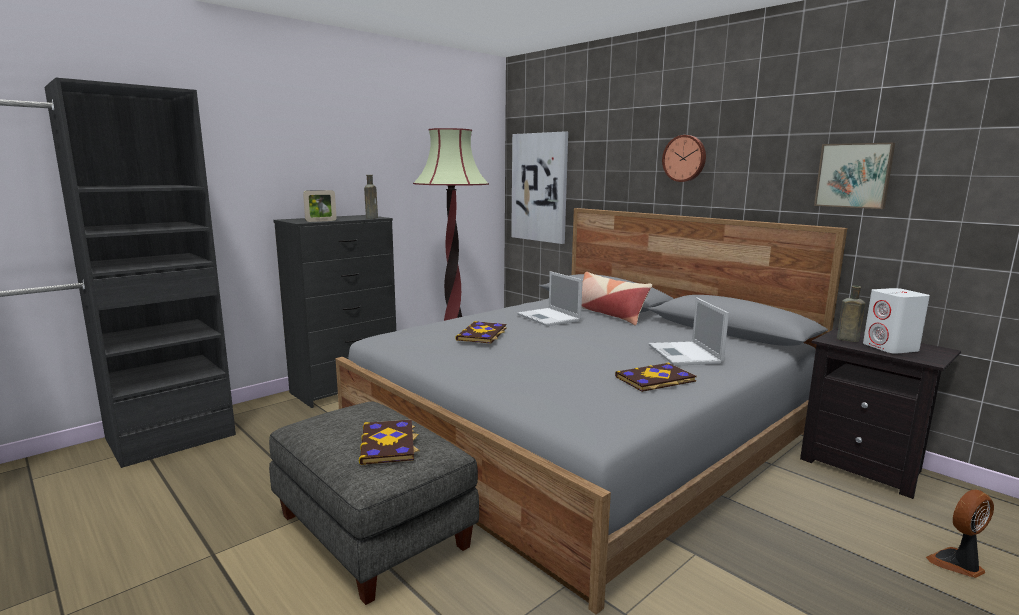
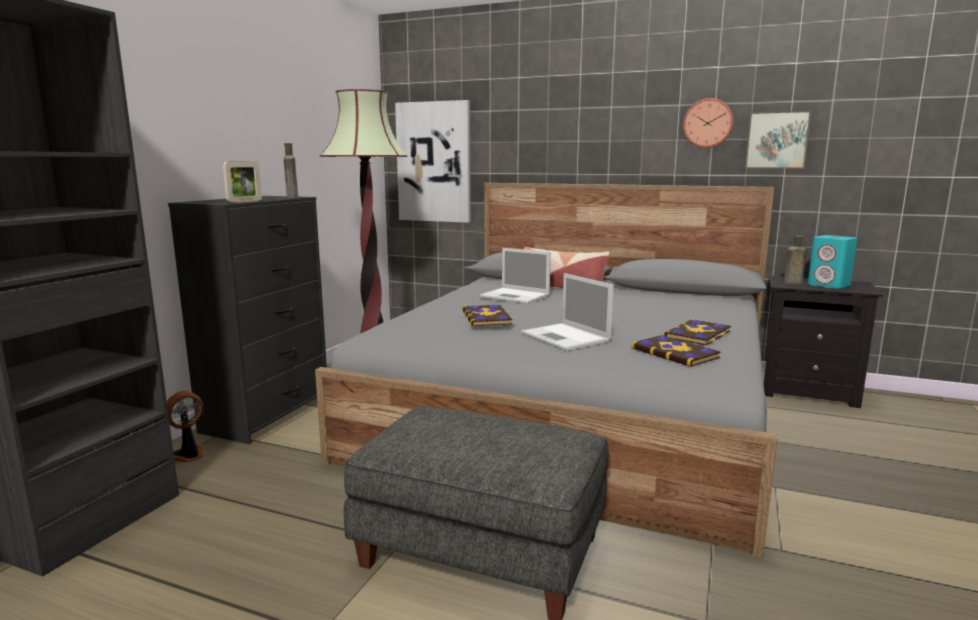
camera: 25 degrees left, 0 degrees up
book [359,419,419,465] -> book moved to [631,335,721,367]
laptop [649,297,729,366] -> laptop moved to [521,273,614,351]
wall clock [662,135,706,182] -> wall clock moved to [683,98,733,148]
white speaker [863,288,930,354] -> turquoise speaker [808,235,857,289]
fan [926,490,994,578] -> fan moved to [167,391,205,462]

